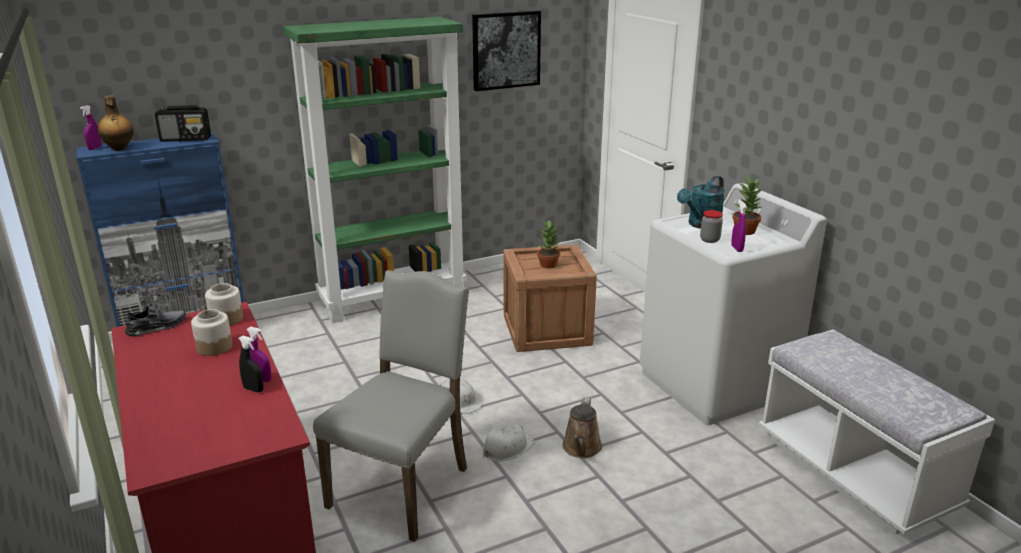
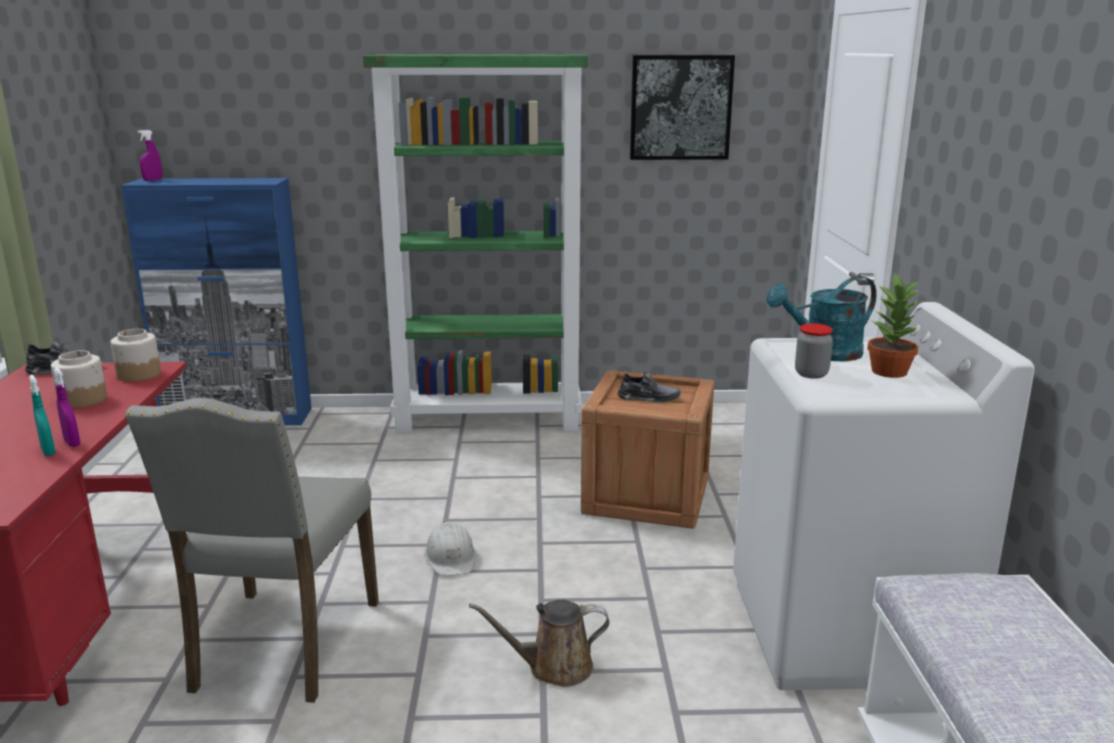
camera: 25 degrees right, 5 degrees down
bottle [97,95,134,151] -> none
radio [155,105,211,142] -> none
black spray bottle [239,335,264,392] -> turquoise spray bottle [29,375,56,456]
grey chair [313,270,469,542] -> grey chair turned 135 degrees clockwise [125,398,379,703]
white hard hat [483,423,535,461] -> none
potted plant [537,221,561,268] -> grey shoe [618,372,681,403]
brown watering can [562,398,602,458] -> brown watering can turned 45 degrees clockwise [469,599,609,687]
purple spray bottle [731,200,747,252] -> none

